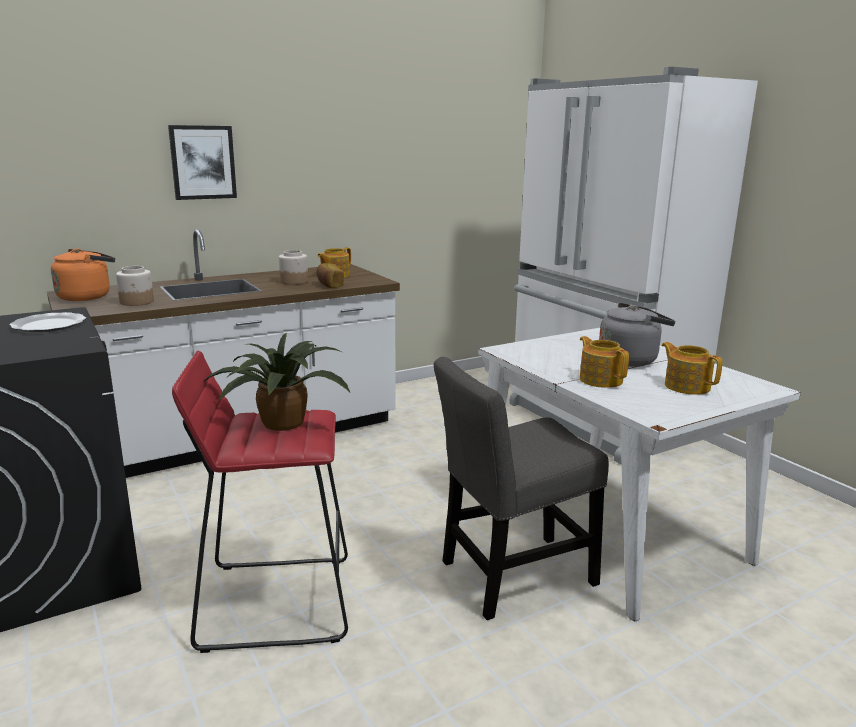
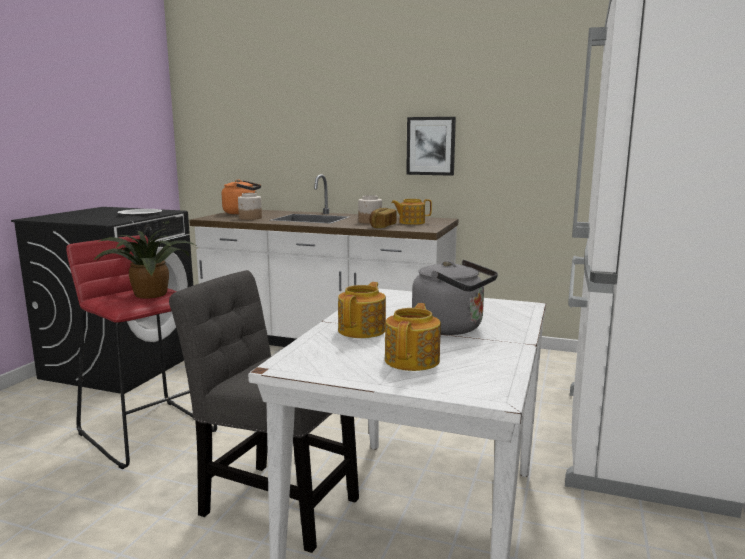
camera: 50 degrees right, 5 degrees down
picture [168,125,237,200] -> picture moved to [406,117,456,176]

